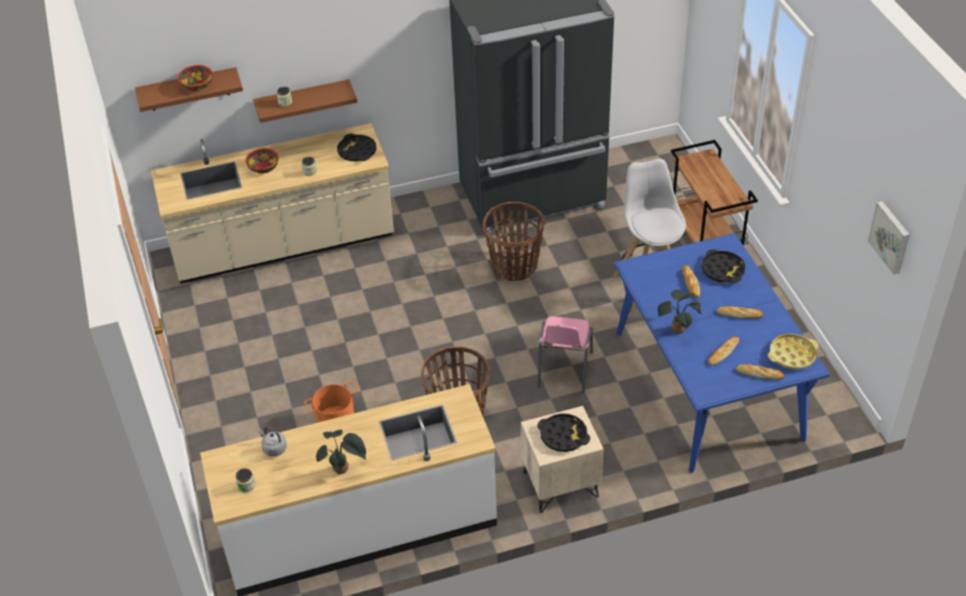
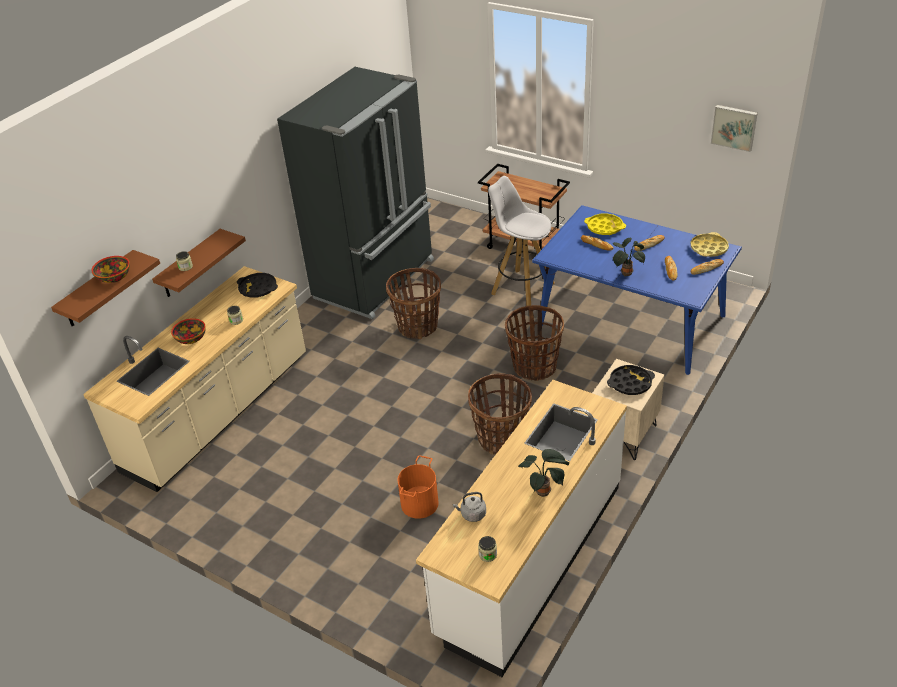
camera: 40 degrees left, 5 degrees down
pink chair [538,316,593,393] -> basket [505,305,564,381]
black tray [702,249,745,283] -> yellow tray [584,213,626,235]

